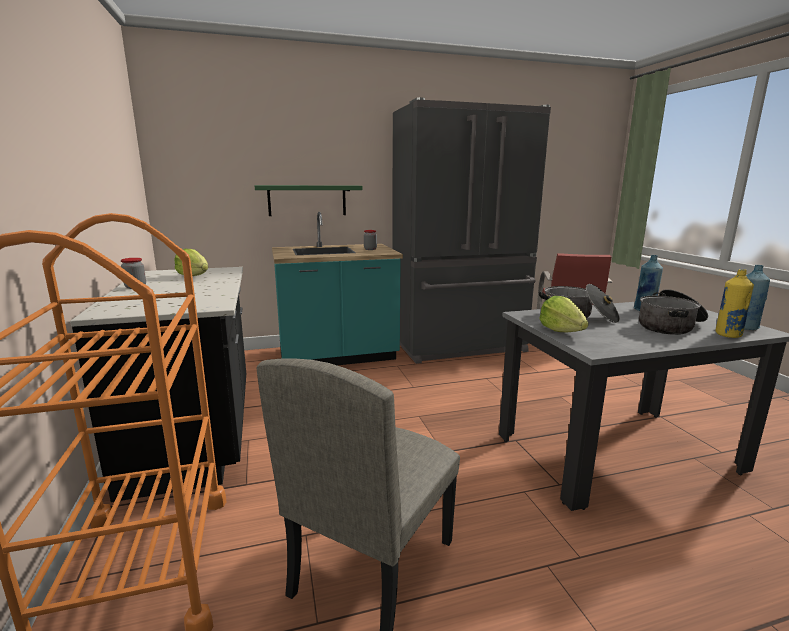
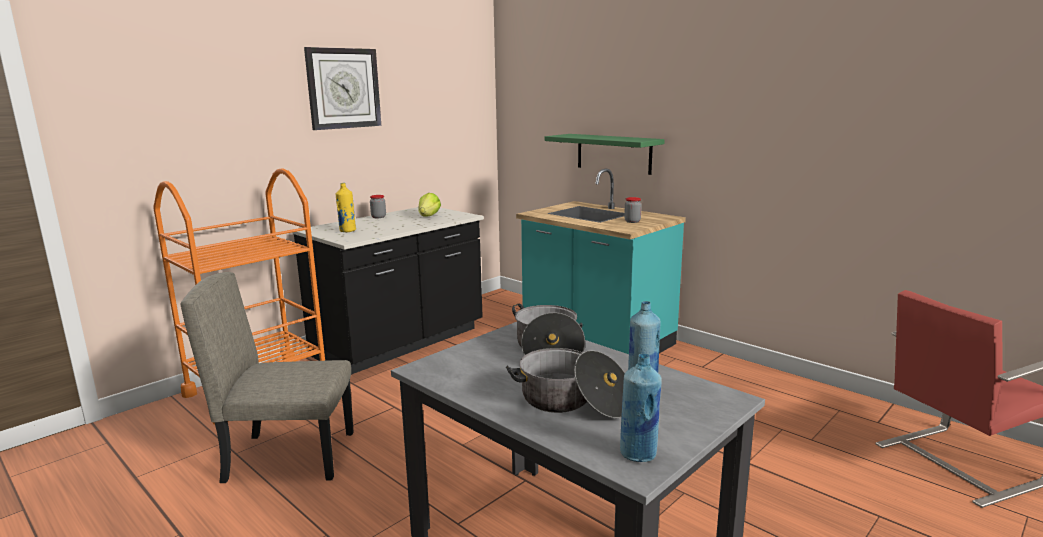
camera: 60 degrees right, 0 degrees up
grey fridge [392,97,551,364] -> none
lettuce [539,296,588,332] -> none
yellow bottle [715,269,754,338] -> yellow bottle moved to [336,183,356,232]
none -> wall clock [304,47,381,130]

